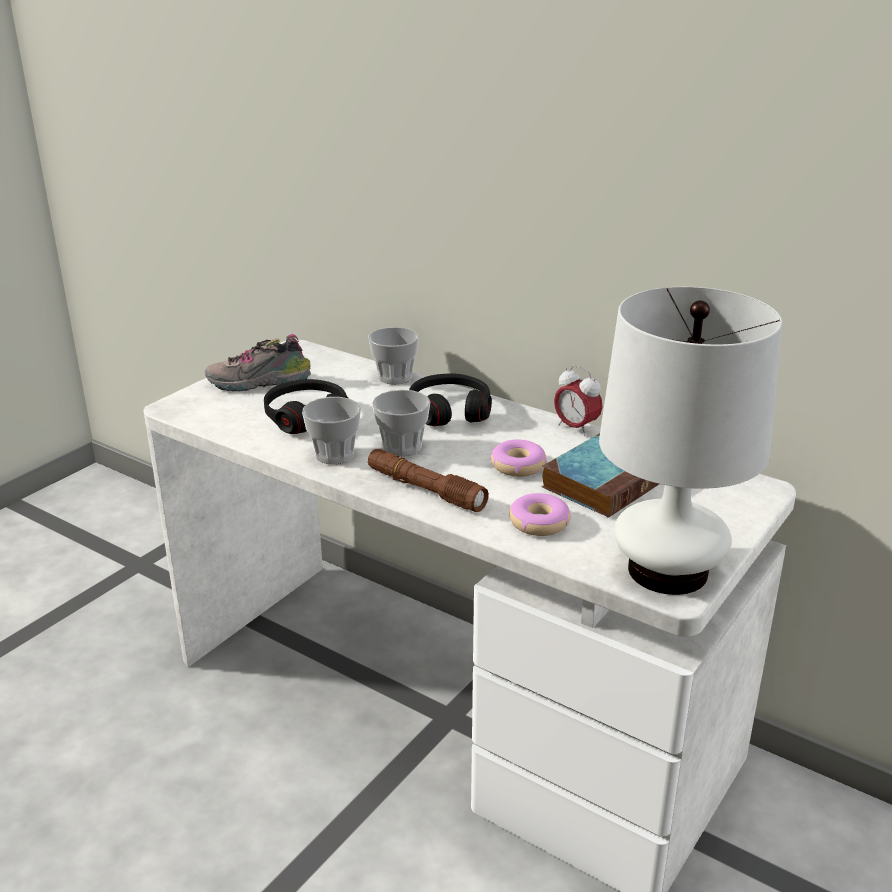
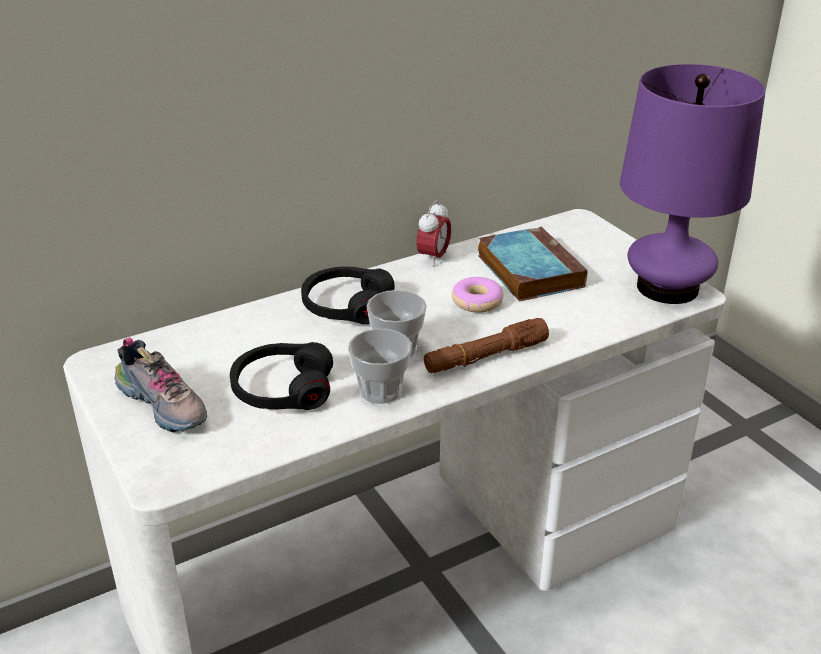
camera: 65 degrees left, 5 degrees up
shoe [204,334,311,392] -> shoe turned 60 degrees counterclockwise [114,337,207,433]
cup [369,327,419,384] -> none
donut [509,493,571,536] -> none
alarm clock [554,365,603,436] -> alarm clock turned 45 degrees counterclockwise [416,200,451,266]
white table lamp [599,287,783,595] -> purple table lamp [620,64,766,304]

